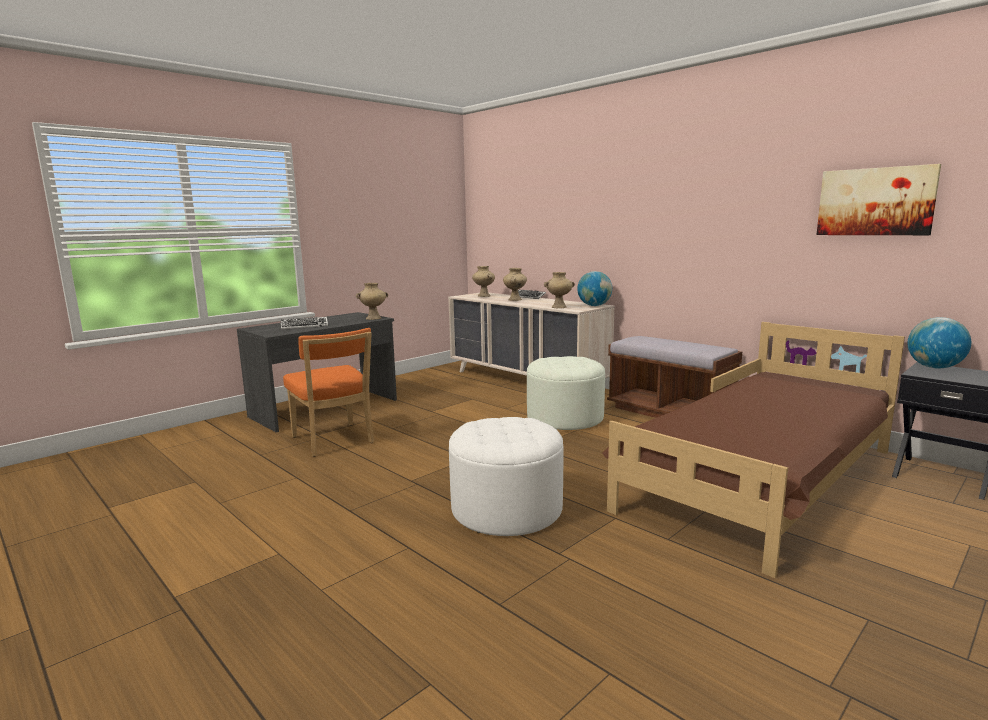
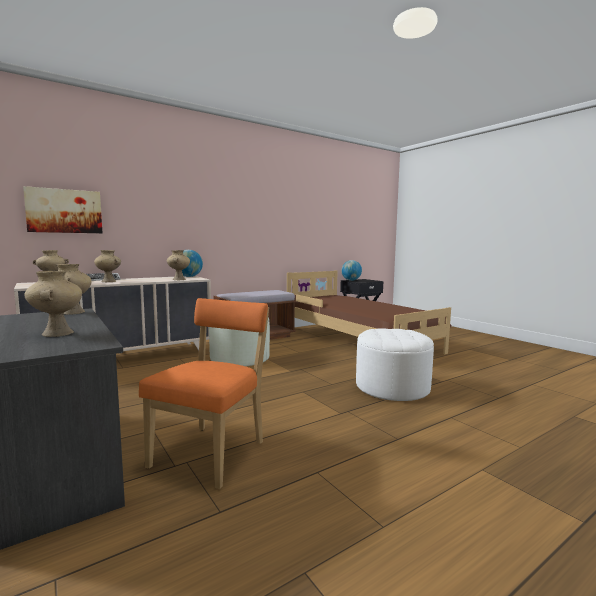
camera: 80 degrees left, 5 degrees down
keyboard [281,317,328,329] -> beige vase [25,271,82,337]
orange chair [283,328,374,457] -> orange chair turned 45 degrees counterclockwise [139,298,269,489]
picture [817,164,941,235] -> picture moved to [23,186,102,233]

